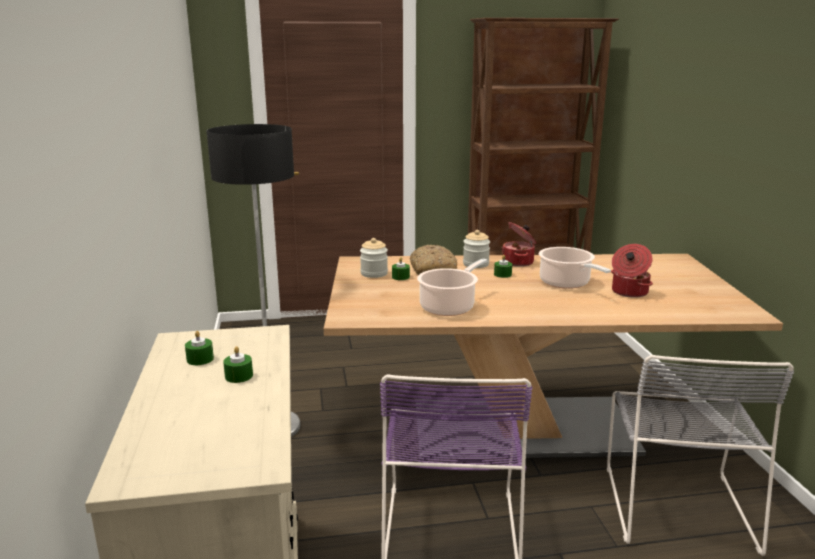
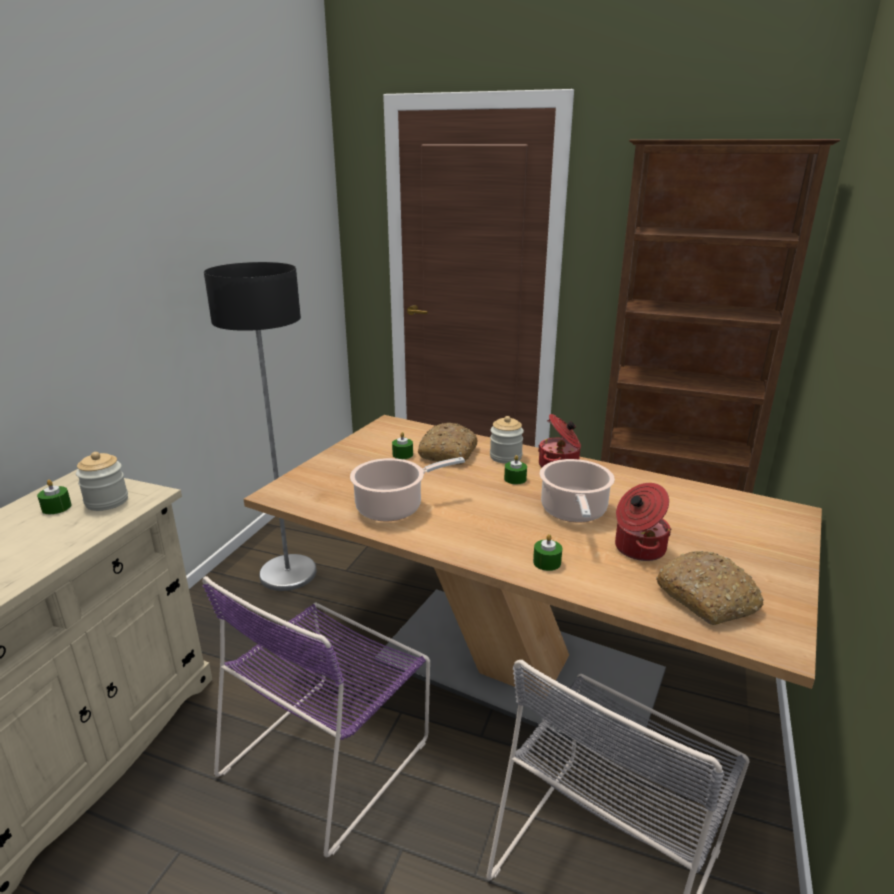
camera: 30 degrees right, 5 degrees up
green candle [223,346,253,383] -> green candle moved to [533,534,562,571]
jar [360,238,388,278] -> jar moved to [76,452,128,511]
none -> bread [656,551,764,625]

